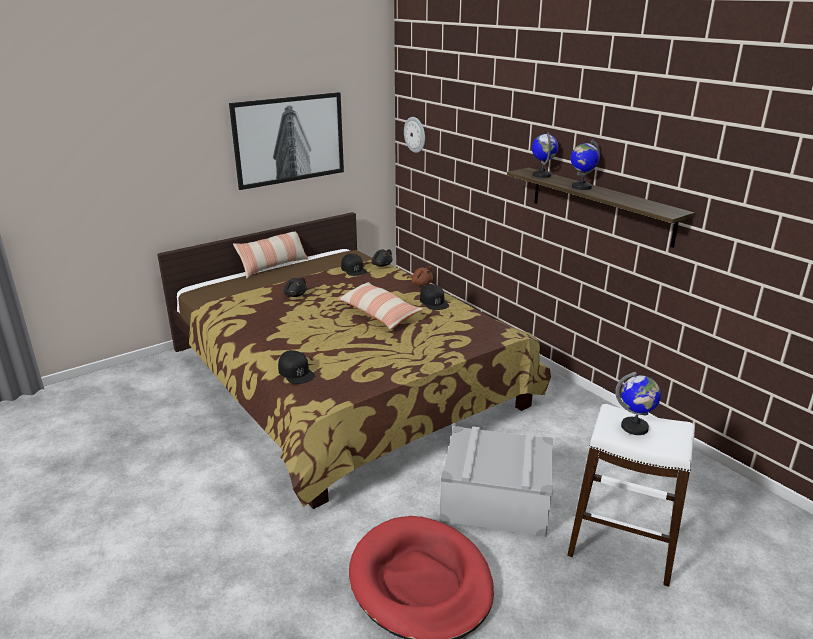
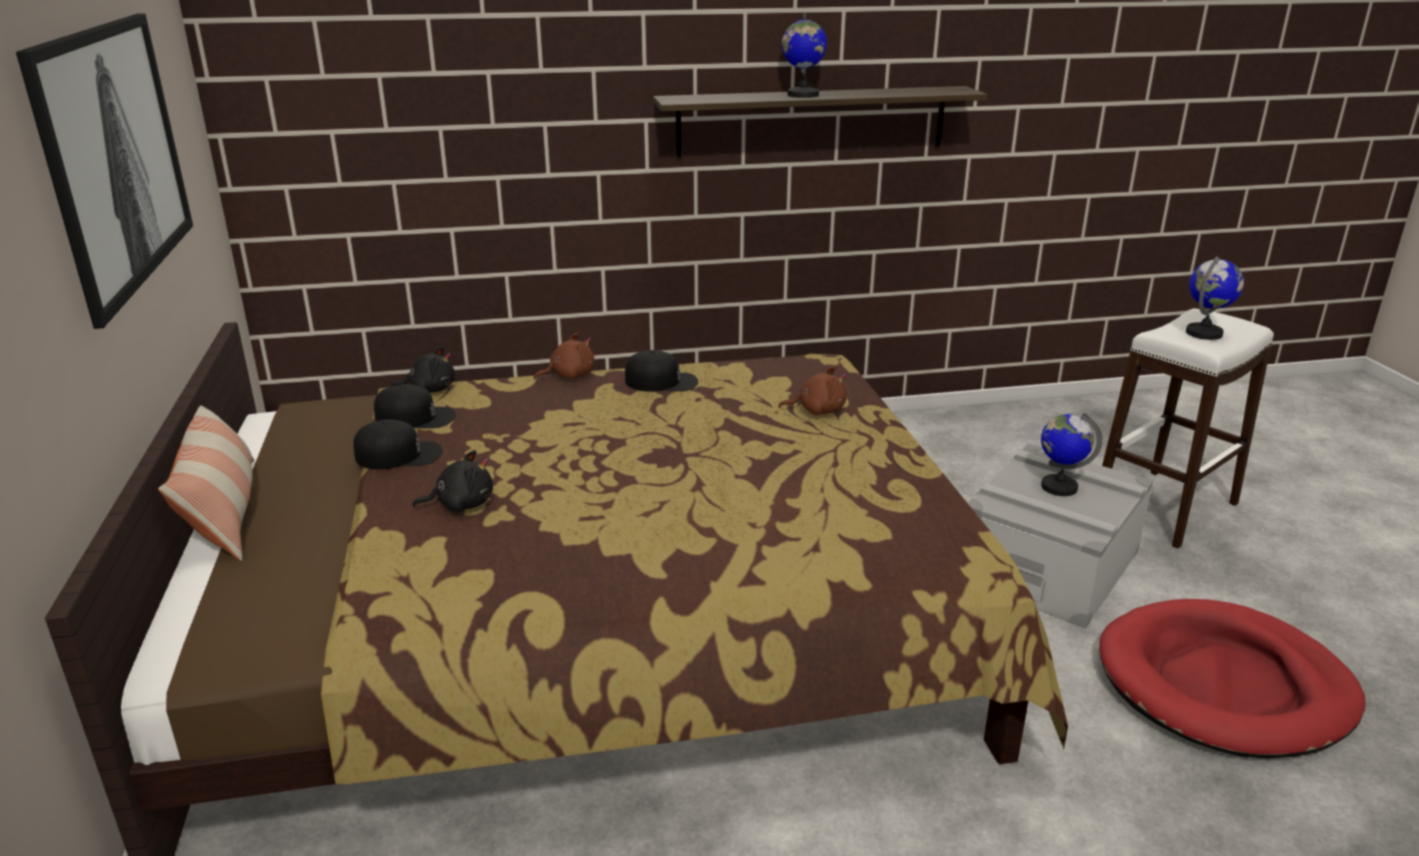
camera: 65 degrees left, 0 degrees up
black cap [278,350,315,384] -> black cap moved to [353,419,443,469]
pillow [337,282,423,329] -> none
wall clock [404,117,425,153] -> none
globe [532,132,558,178] -> globe moved to [1041,413,1103,496]
none -> brown plush toy [778,366,847,415]

